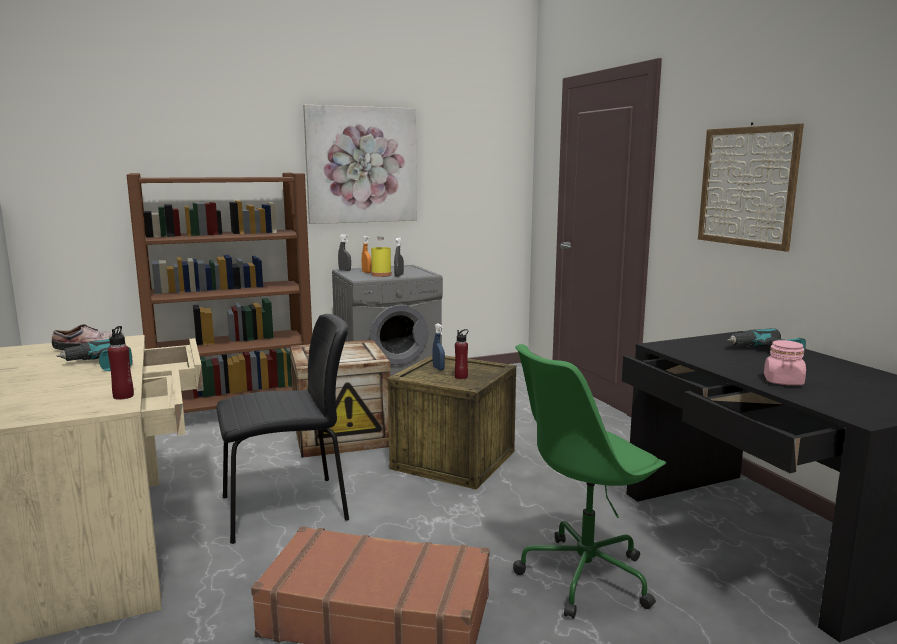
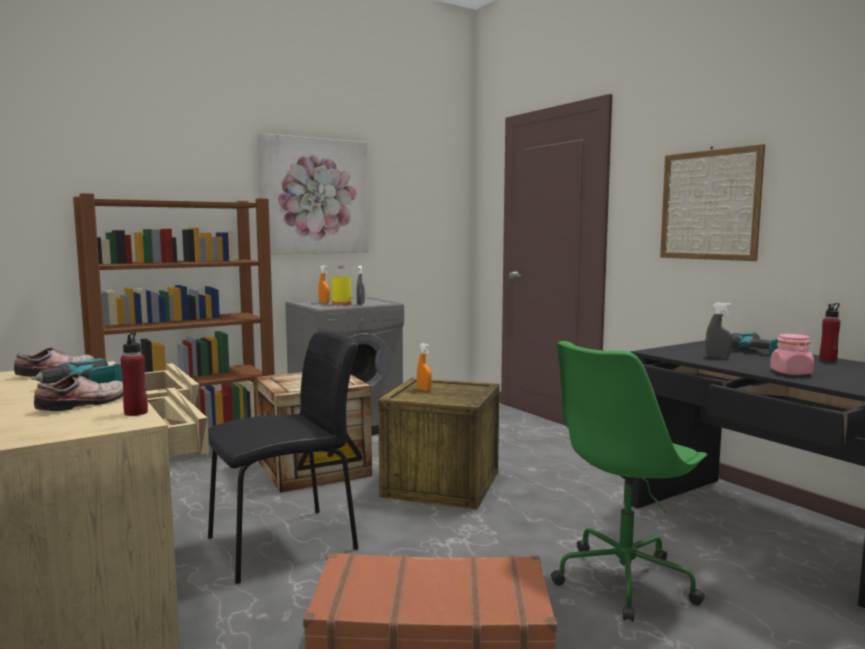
camera: 10 degrees left, 5 degrees down
grey spray bottle [338,234,351,271] -> grey spray bottle moved to [705,303,732,358]
blue spray bottle [432,323,445,370] -> orange spray bottle [417,343,432,391]
red bottle [455,329,469,379] -> red bottle moved to [819,303,841,362]
none -> shoe [34,374,123,411]

